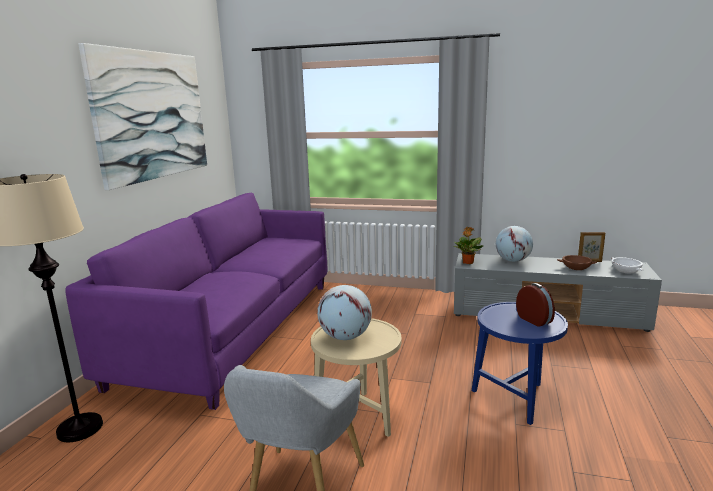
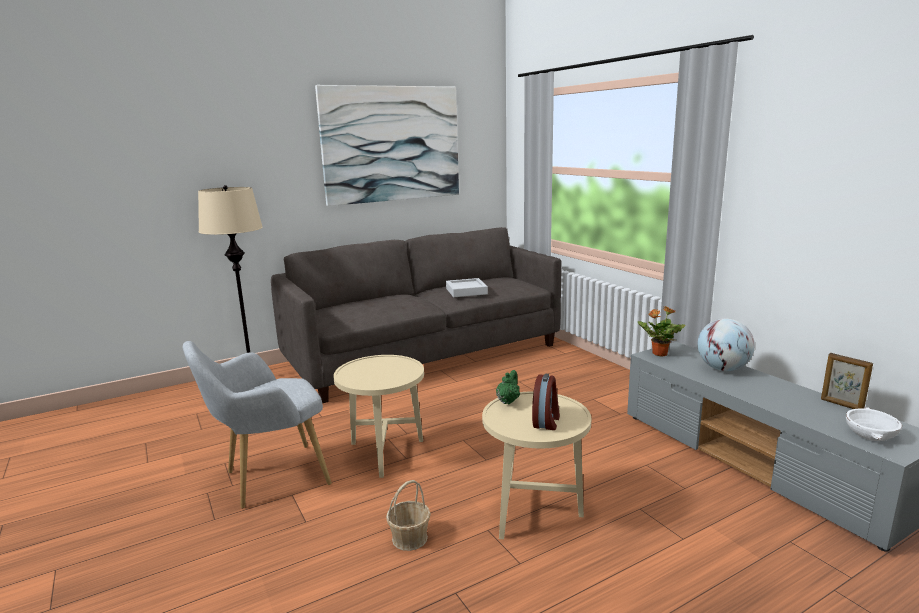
camera: 45 degrees right, 0 degrees up
purple sofa [65,193,327,410] -> grey sofa [271,227,562,403]
globe [317,285,372,340] -> none
blue side table [472,302,568,425] -> beige side table [482,391,591,539]
brown bowl [557,255,597,270] -> none
none -> basket [386,480,431,551]
none -> grey tray [446,278,488,297]
none -> green teapot [496,370,520,404]

